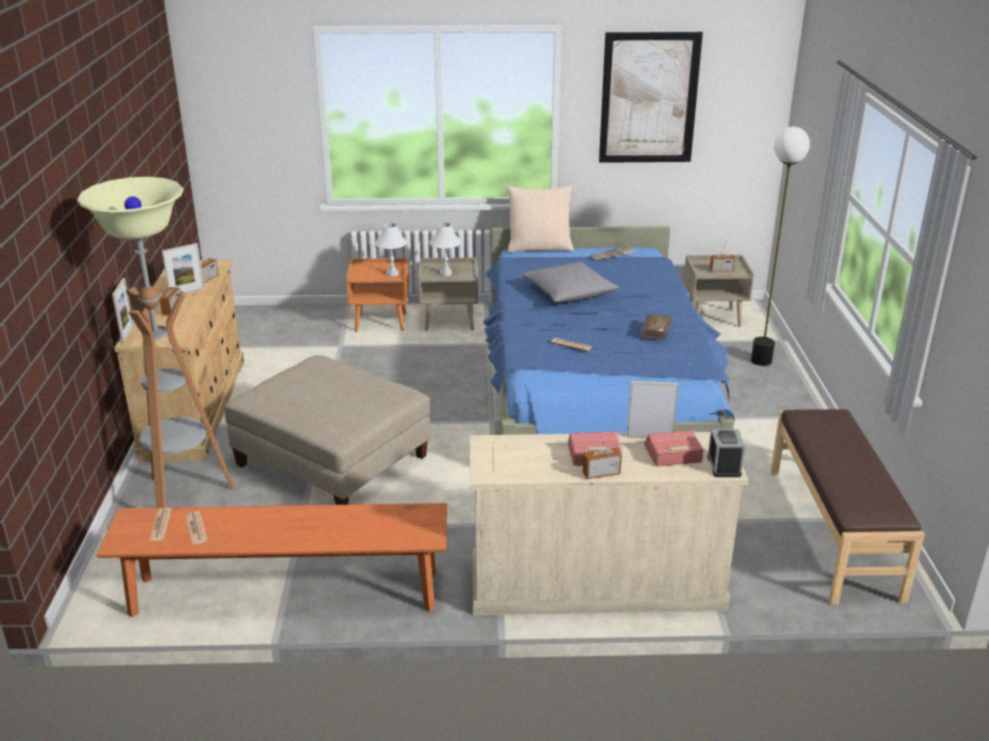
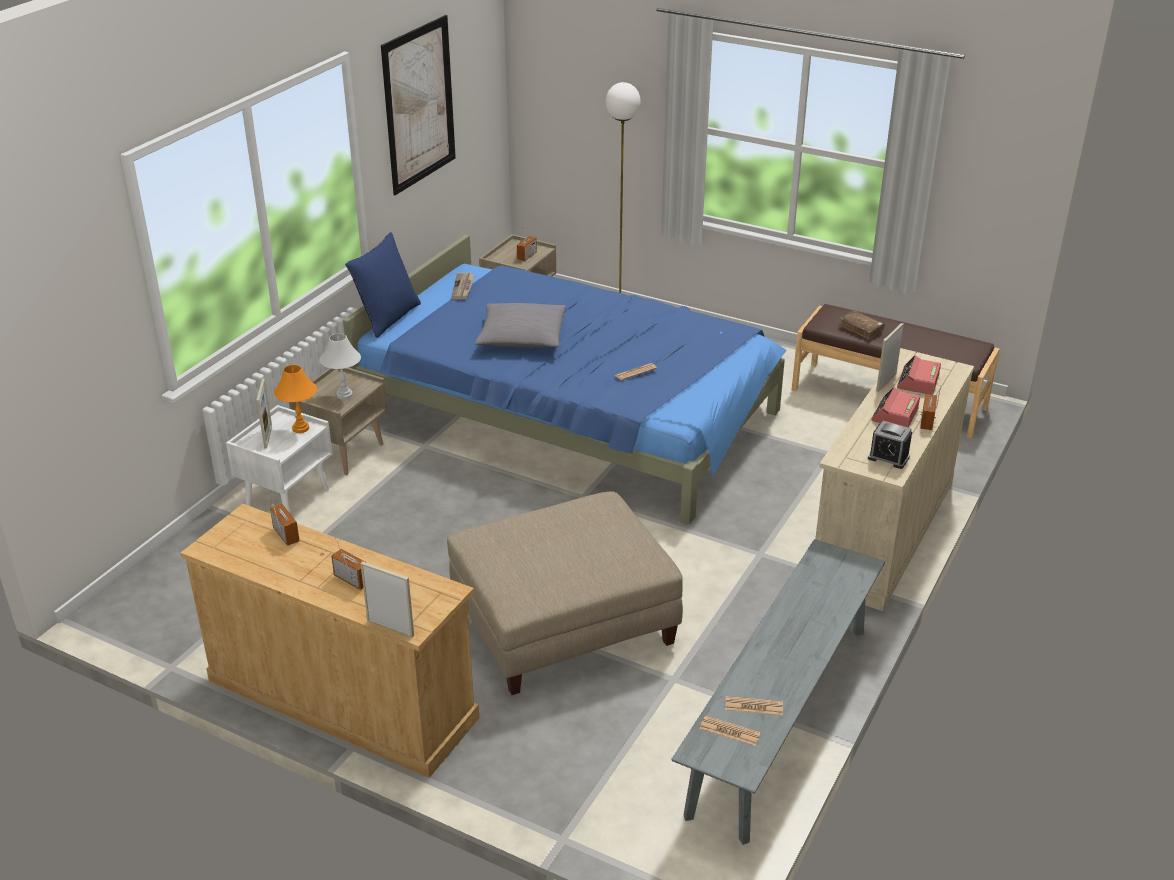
camera: 60 degrees left, 5 degrees up
floor lamp [77,177,234,508] -> none
orange bench [96,503,447,617] -> grey bench [672,539,885,845]
picture frame [162,243,204,294] -> picture frame moved to [256,378,272,449]
orange nightstand [346,258,409,332] -> white nightstand [226,405,332,513]
white table lamp [375,223,407,277] -> orange table lamp [274,365,317,433]
beige pillow [507,185,574,253] -> blue pillow [345,232,421,338]
brown book [641,314,672,339] -> brown book moved to [838,310,885,341]
alarm clock [708,429,745,477] -> alarm clock moved to [868,421,912,469]

